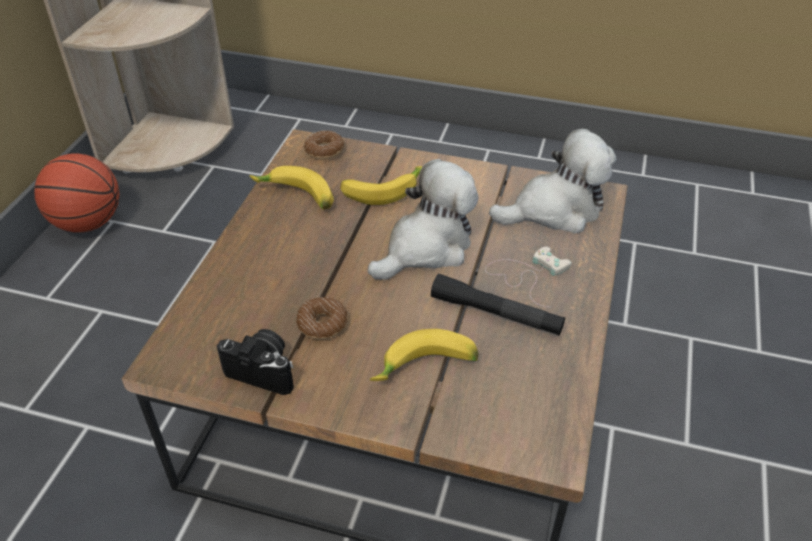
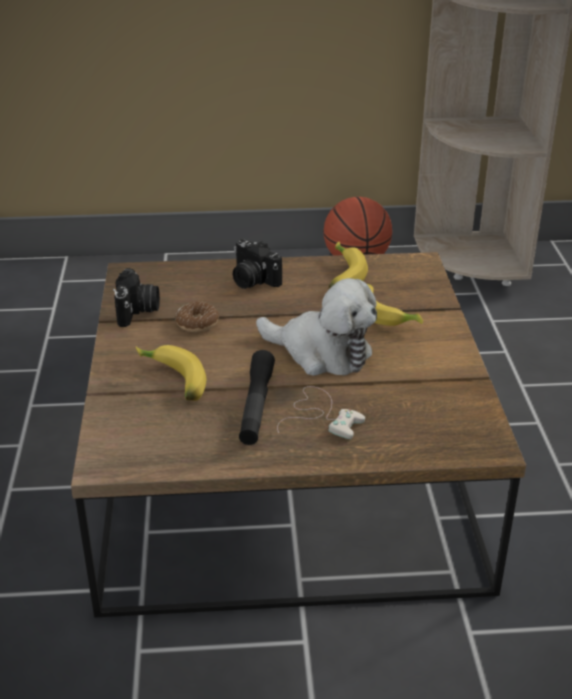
camera: 70 degrees right, 10 degrees down
donut [304,131,344,160] -> none
plush toy [489,129,616,234] -> none
none -> camera [233,239,282,289]

